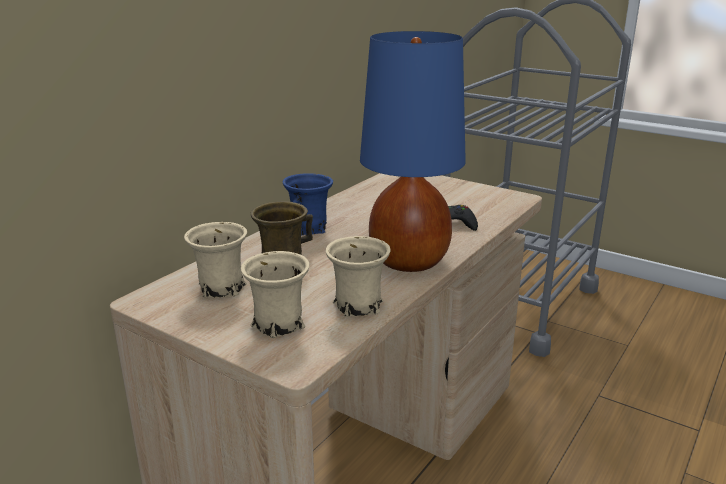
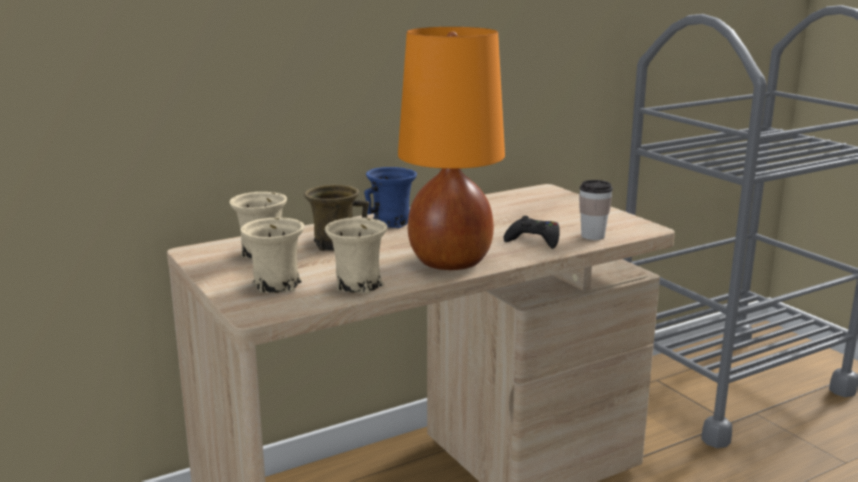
camera: 25 degrees right, 5 degrees down
blue table lamp [360,31,466,272] -> orange table lamp [398,27,505,270]
none -> cup [579,180,613,240]

